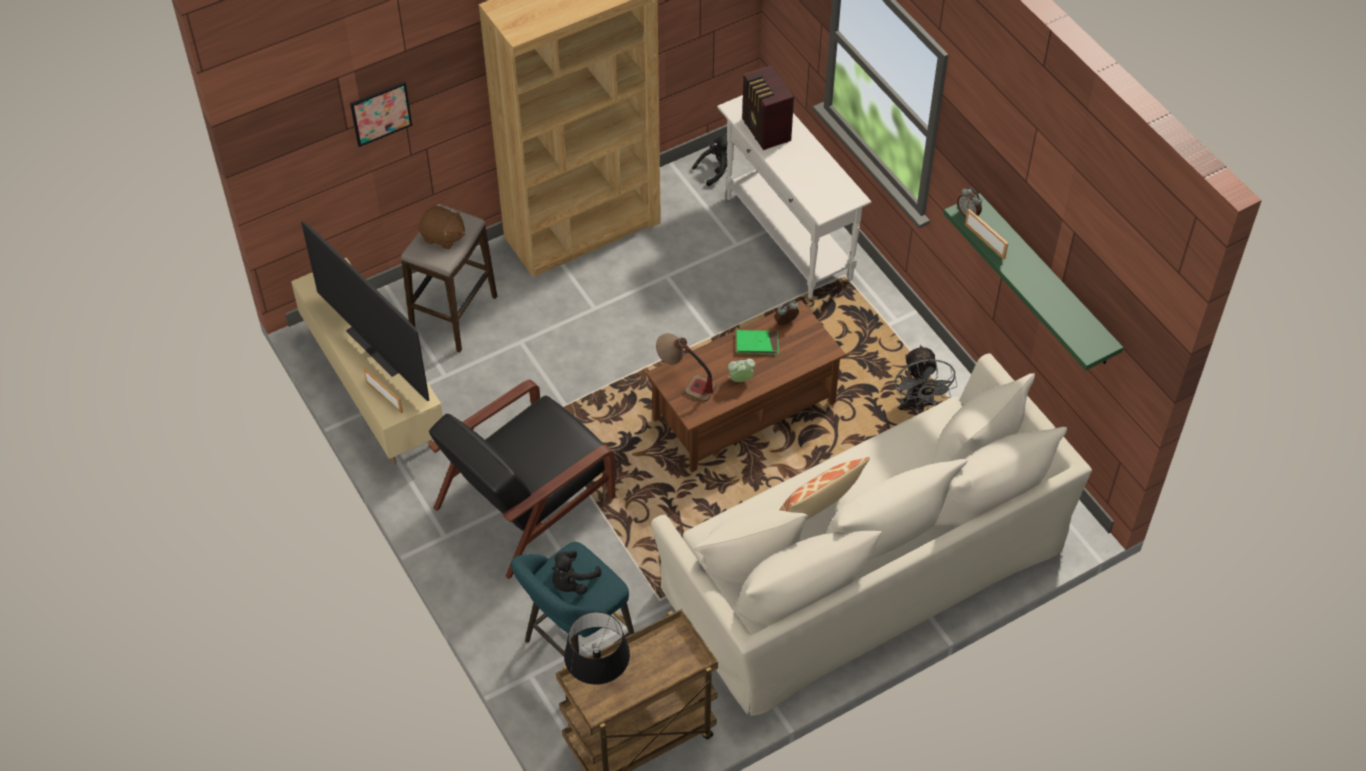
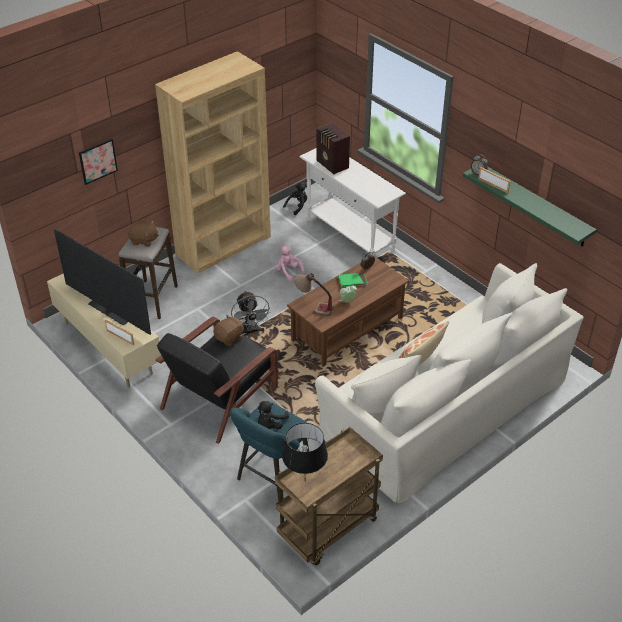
camera: 10 degrees left, 10 degrees down
grey fan [895,344,957,411] -> grey fan moved to [231,291,271,335]
none -> brown plush toy [213,315,244,346]
none -> pink plush toy [275,246,305,281]

